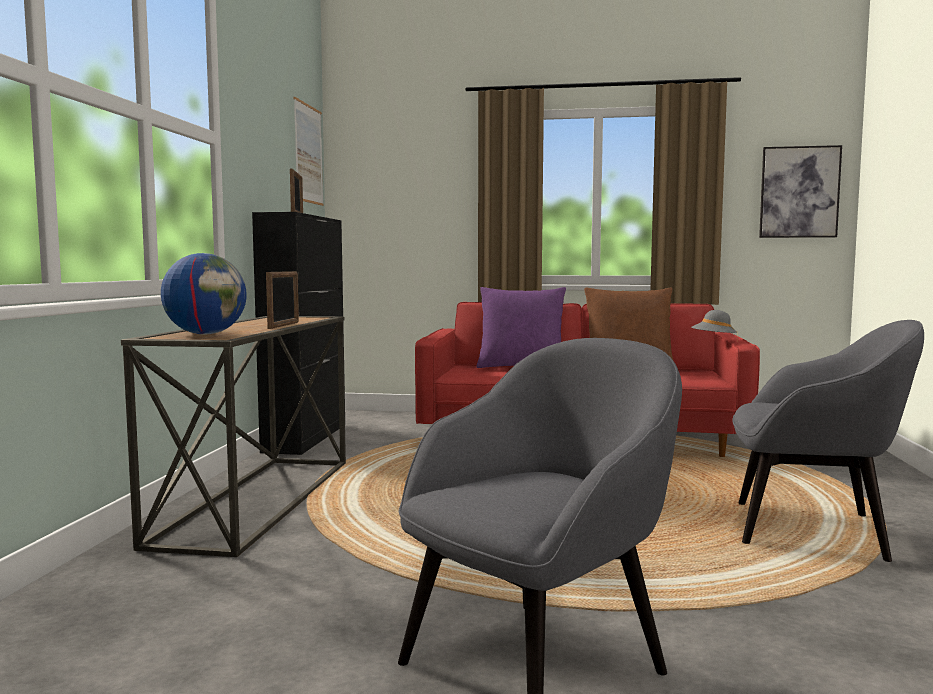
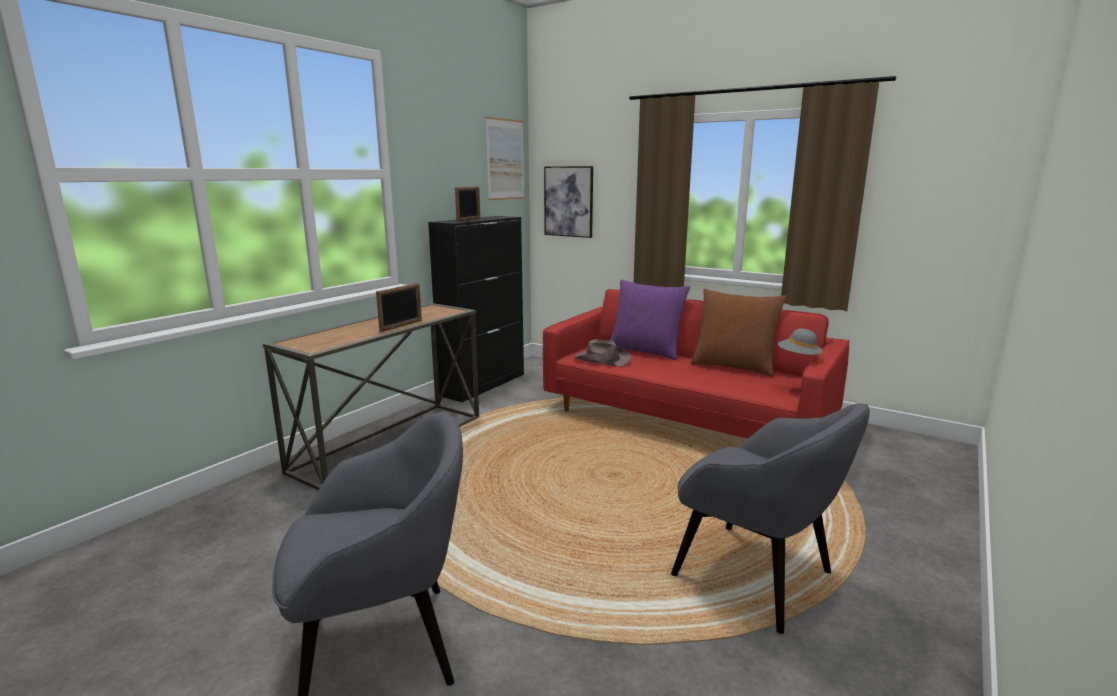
camera: 25 degrees right, 10 degrees up
globe [161,253,247,334] -> none
picture [759,145,842,238] -> picture moved to [544,166,593,238]
none -> brown hat [575,339,631,366]

